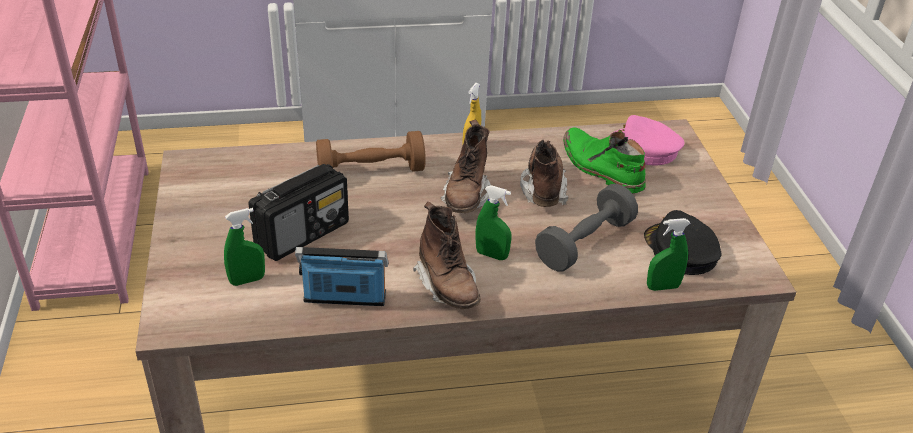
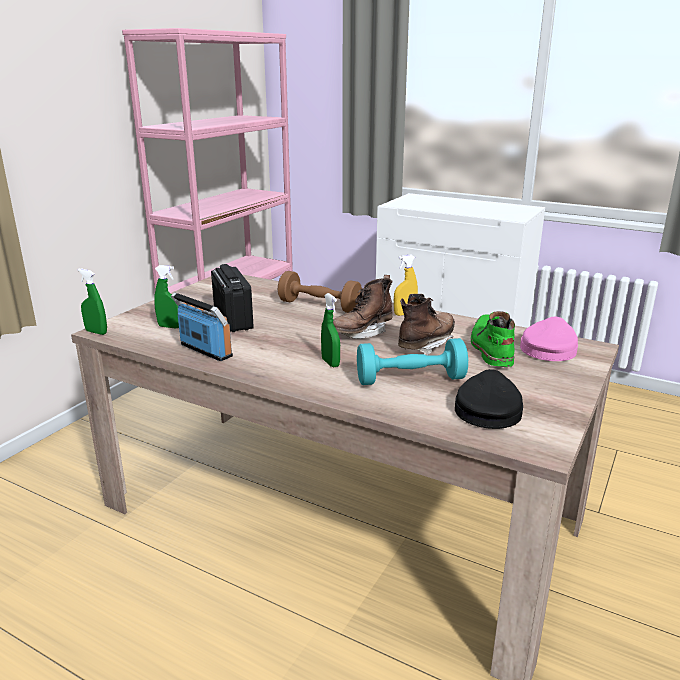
camera: 40 degrees right, 15 degrees down
radio [248,164,349,261] -> radio turned 105 degrees counterclockwise [211,264,254,332]
brown boot [413,202,481,309] -> none
grey dumbbell [535,184,638,271] -> turquoise dumbbell [357,338,468,385]
pink cap [609,115,685,165] -> pink cap turned 45 degrees clockwise [520,316,578,361]
green spray bottle [647,218,690,291] -> green spray bottle moved to [78,268,107,335]

